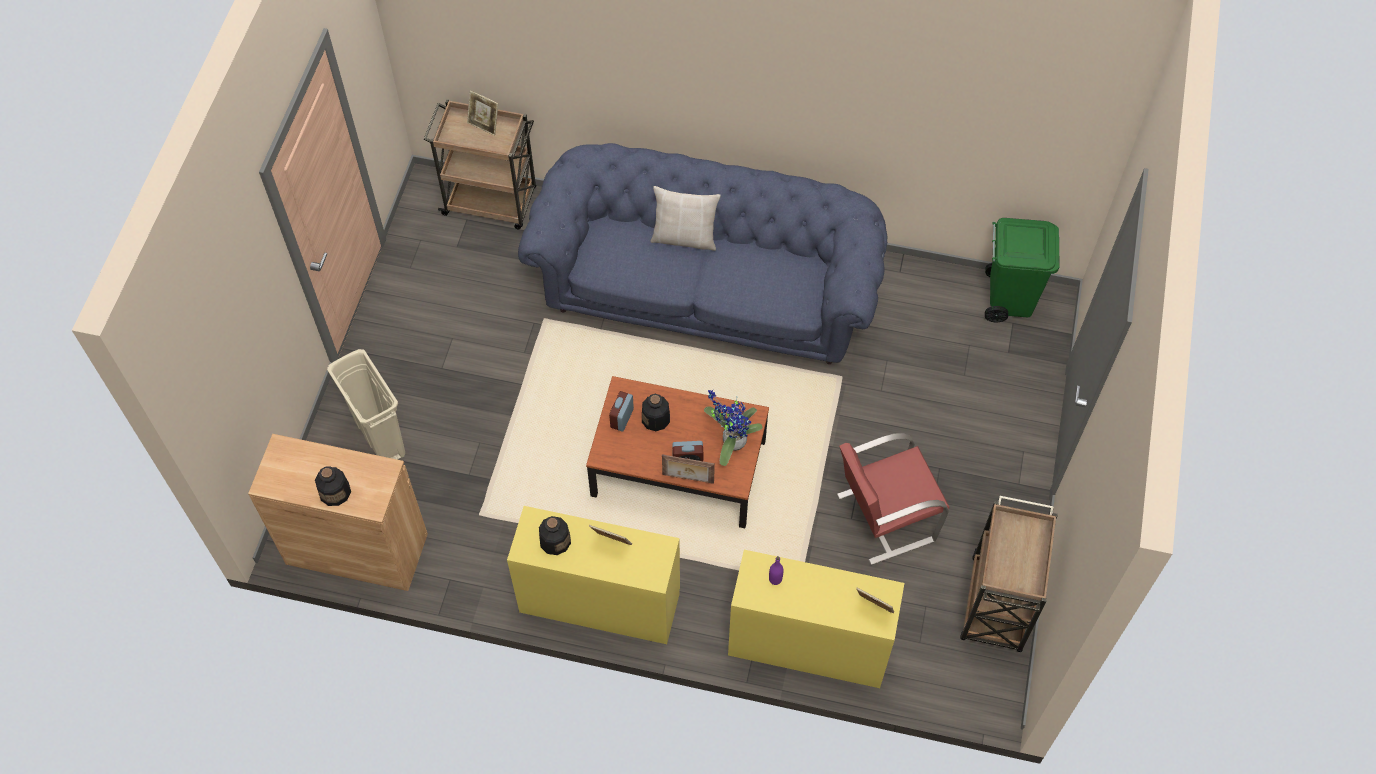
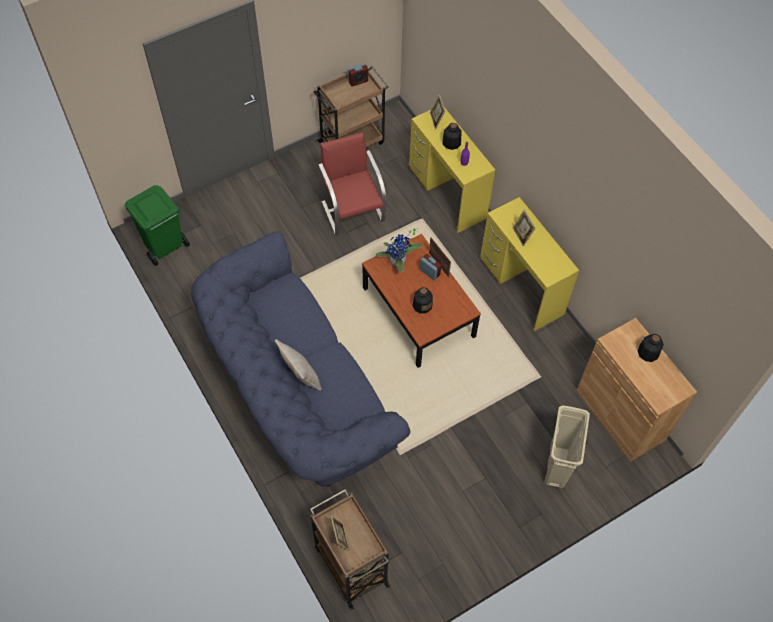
camera: 135 degrees left, 0 degrees up
bottle [539,516,571,555] -> bottle moved to [443,123,461,150]
alarm clock [609,391,634,432] -> alarm clock moved to [348,63,368,86]
red chair [837,433,949,565] -> red chair turned 135 degrees counterclockwise [318,132,387,235]

